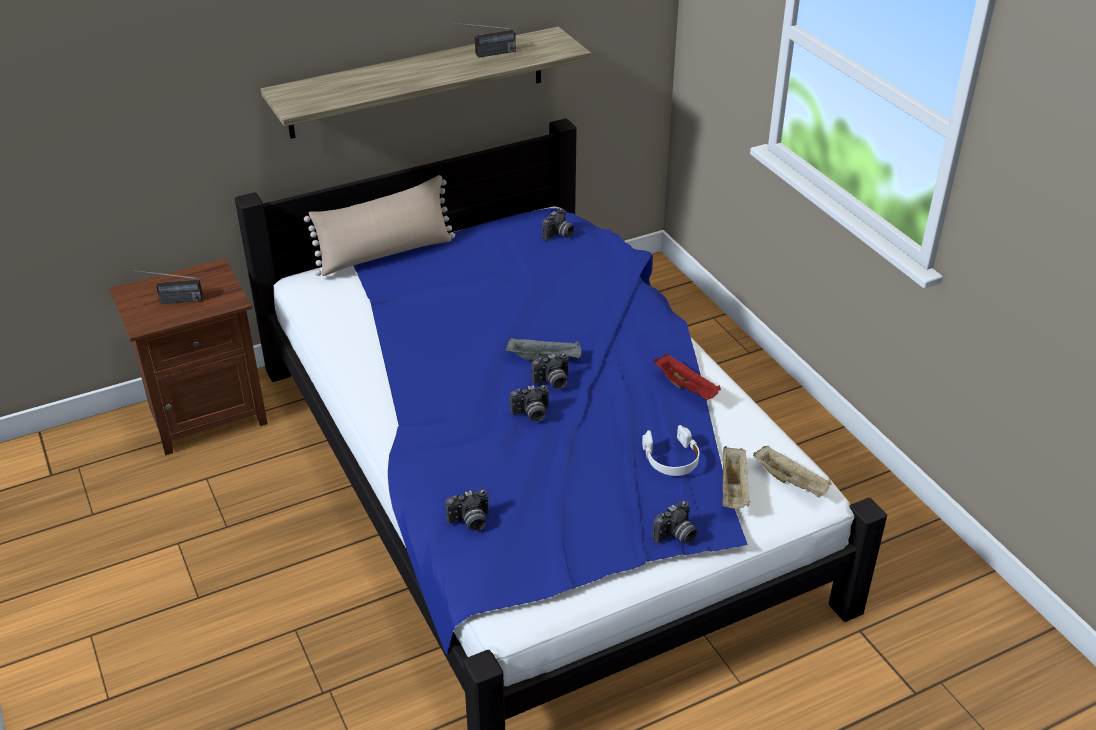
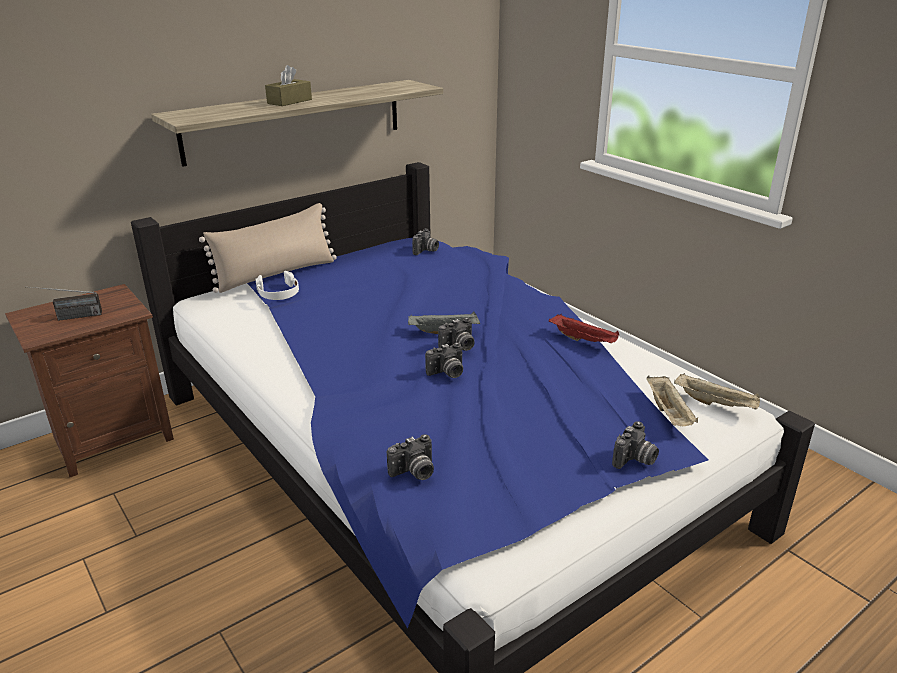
camera: 10 degrees left, 10 degrees down
radio [453,23,516,58] -> none
white headphones [642,425,699,476] -> white headphones moved to [256,271,299,300]
none -> brown tissue box [265,65,312,106]

